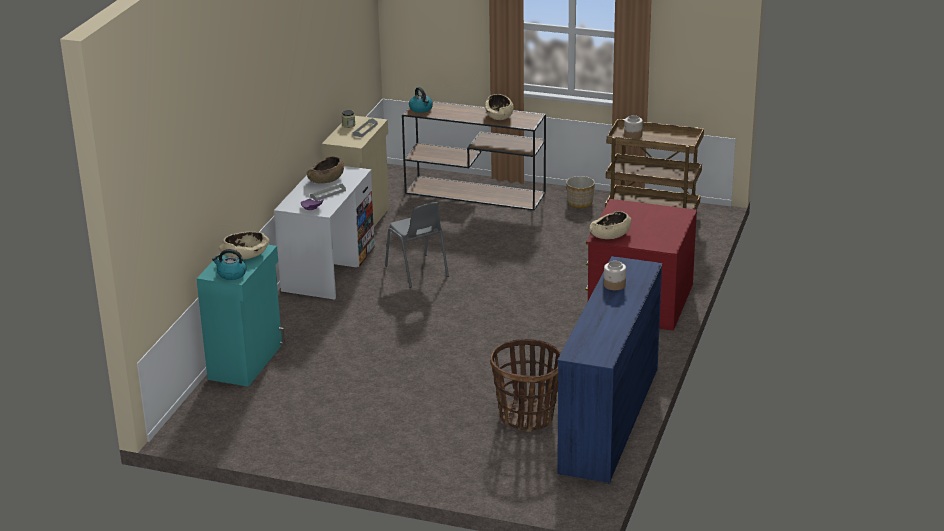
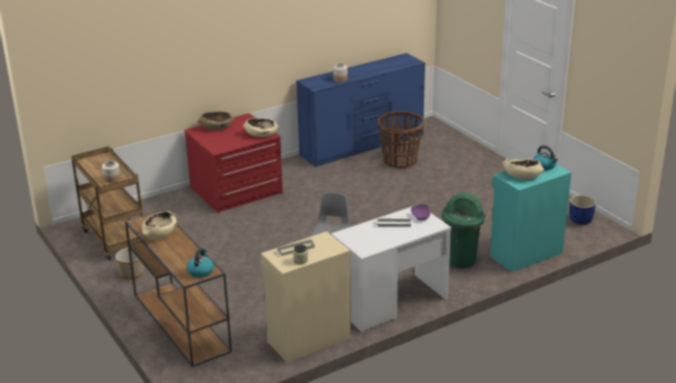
camera: 140 degrees left, 0 degrees up
brown bowl [307,156,344,183] -> brown bowl moved to [198,111,234,130]
none -> green trash can [442,193,485,268]
none -> blue planter [569,195,596,225]

